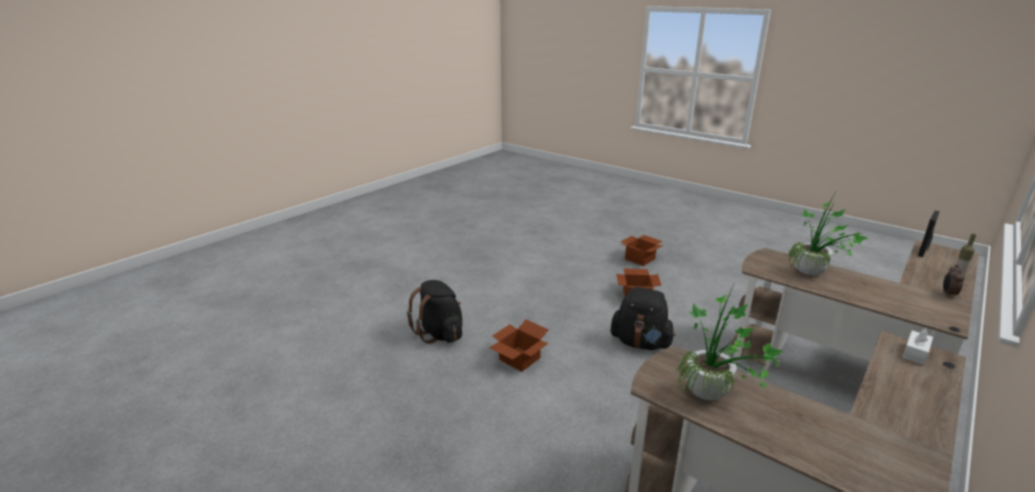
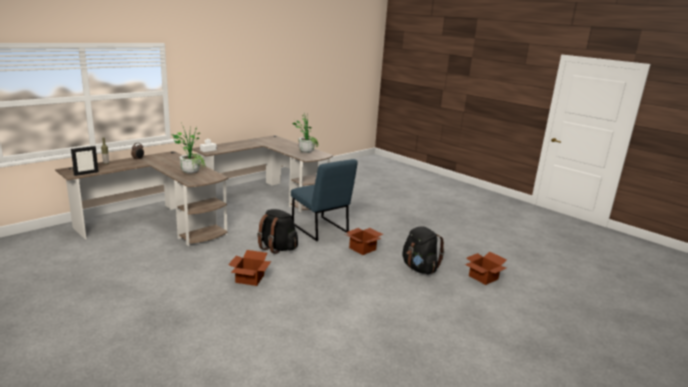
camera: 175 degrees left, 5 degrees down
cardboard box [621,235,663,266] -> cardboard box moved to [465,252,507,285]
none -> blue chair [291,159,358,241]

